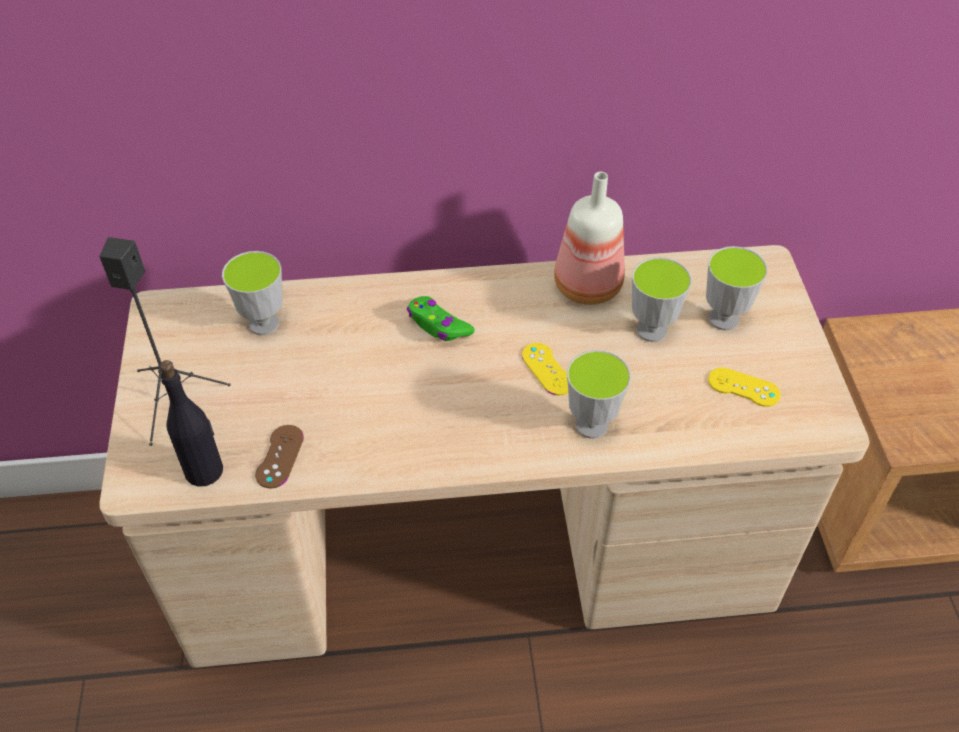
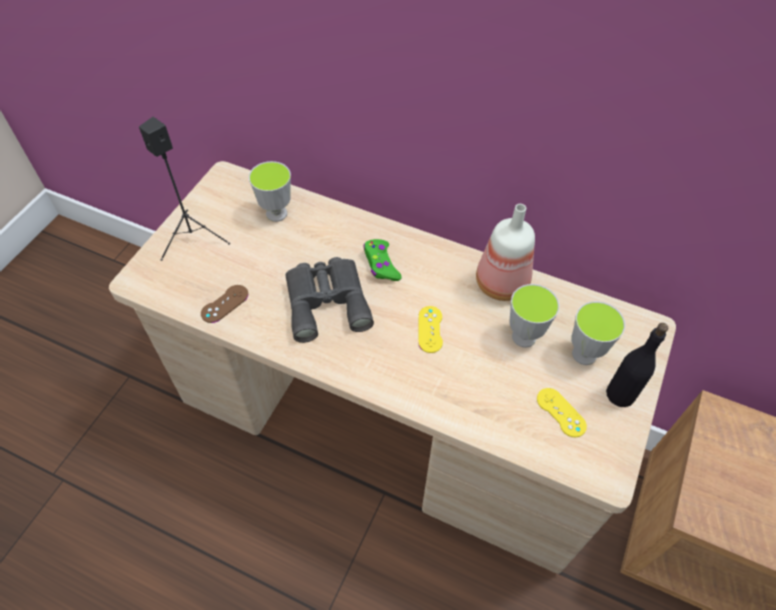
camera: 30 degrees right, 5 degrees up
black bottle [160,360,223,487] -> black bottle moved to [606,323,668,407]
cup [567,350,631,439] -> none
none -> grey binoculars [285,257,374,343]

